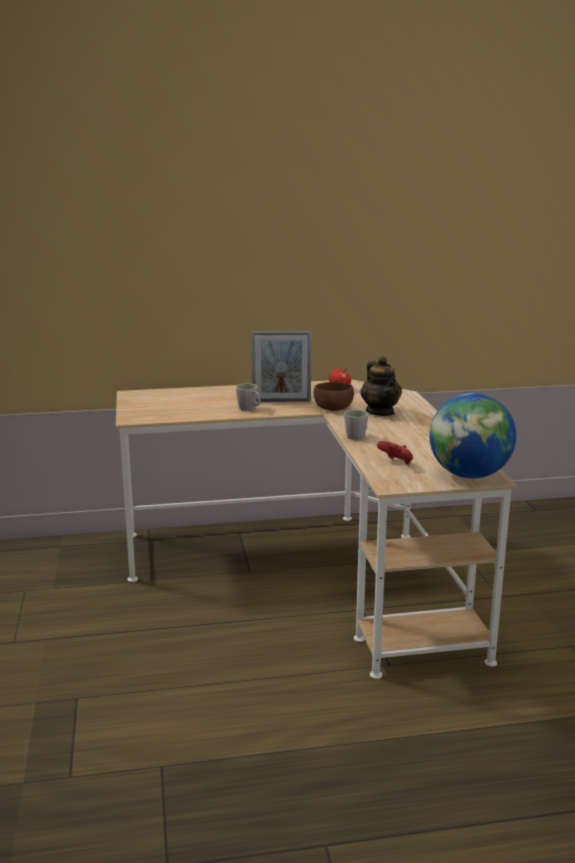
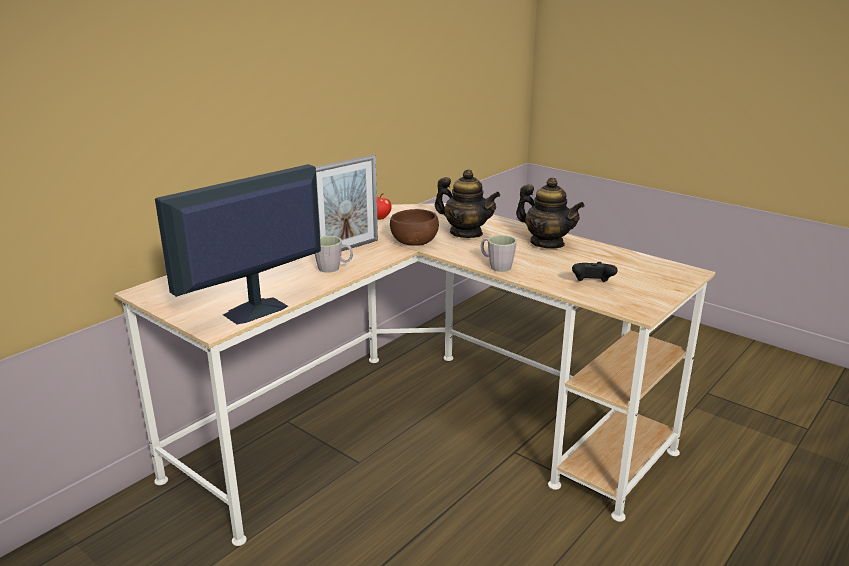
camera: 40 degrees left, 5 degrees up
red game controller [377,441,413,465] -> black game controller [572,262,618,282]
globe [429,393,516,479] -> none
none -> monitor [155,164,321,324]
none -> teapot [516,177,585,248]

